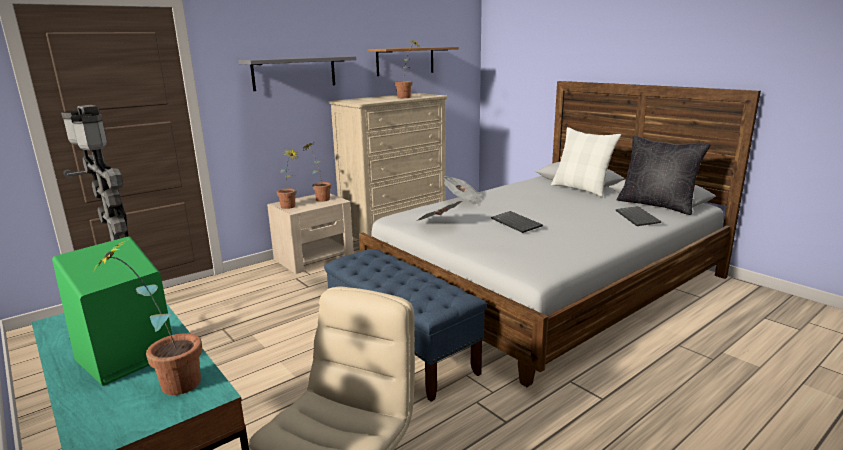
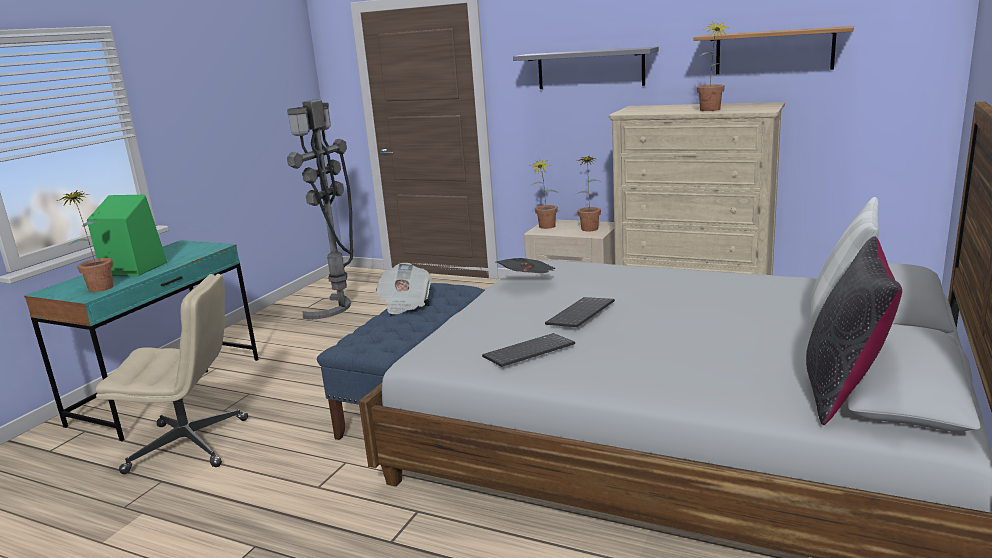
camera: 65 degrees right, 0 degrees up
newspaper [443,176,481,204] -> newspaper moved to [376,263,432,314]
keyboard [616,206,661,226] -> keyboard moved to [482,333,575,367]

